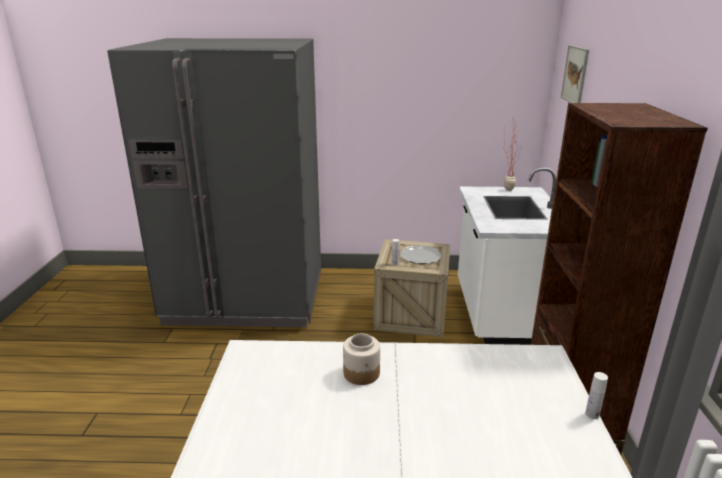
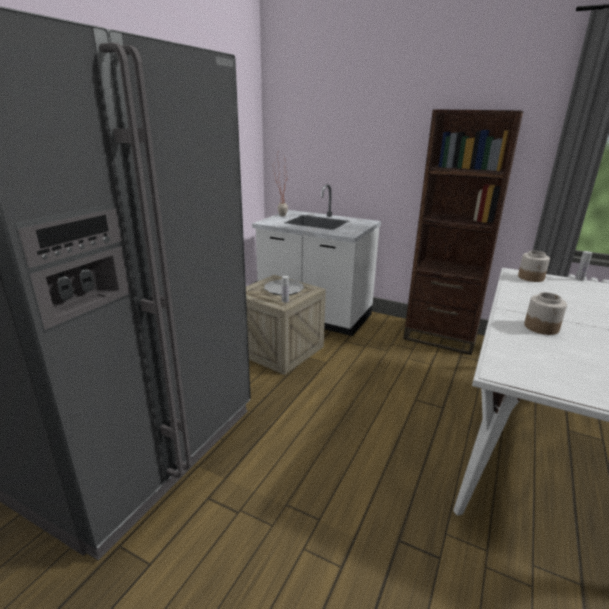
camera: 65 degrees left, 0 degrees up
picture [561,45,589,103] -> none
none -> jar [518,250,550,282]

